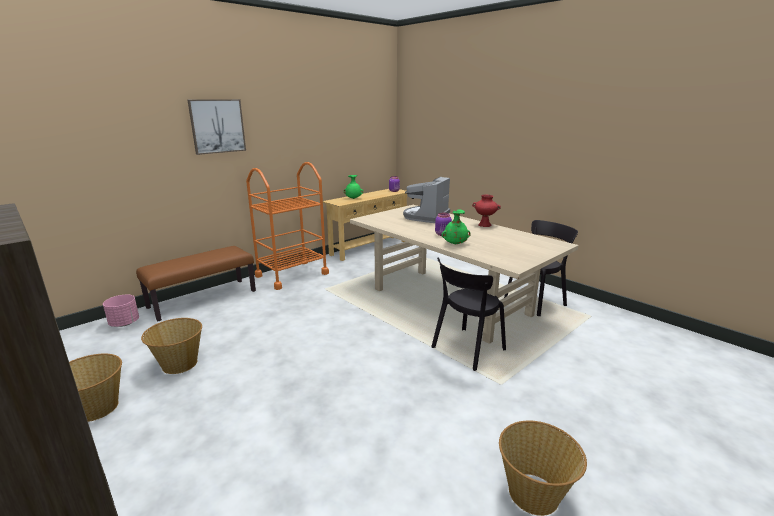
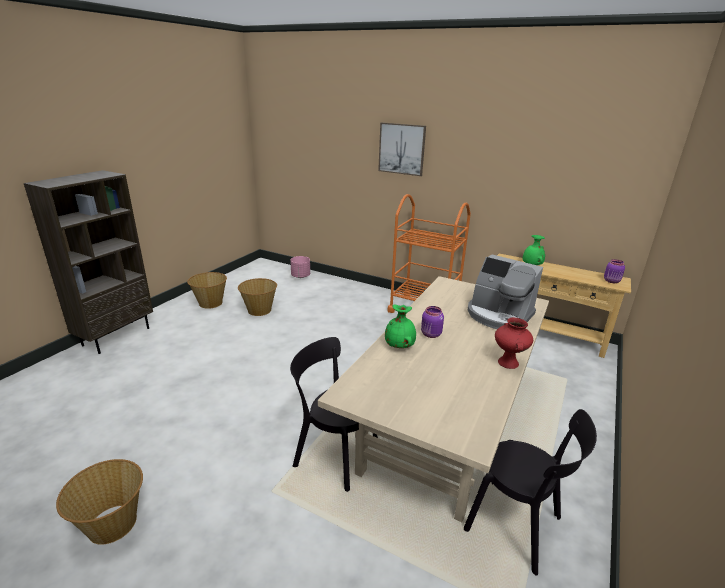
camera: 70 degrees right, 5 degrees up
brown bench [136,246,256,321] -> none
coffee machine [403,177,450,223] -> coffee machine turned 150 degrees counterclockwise [468,254,543,329]

